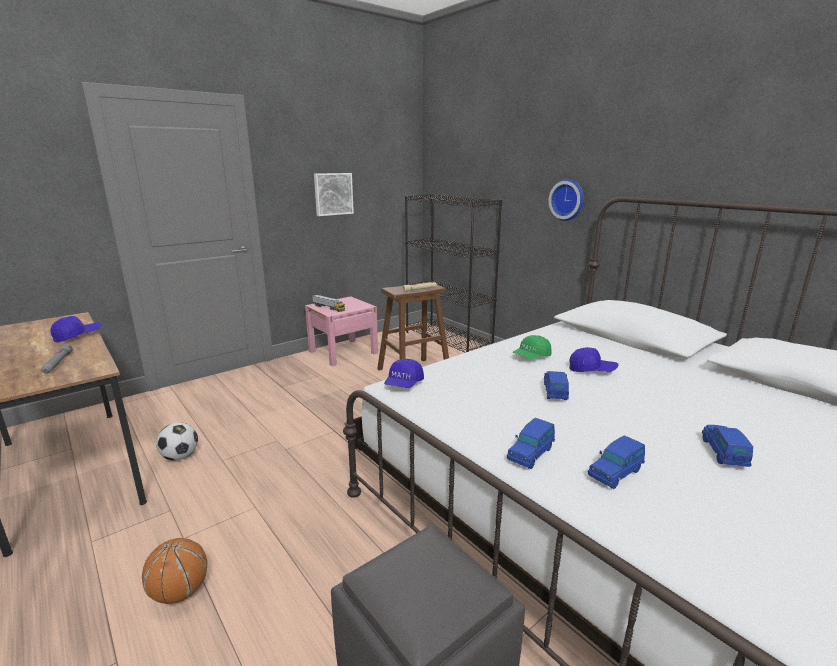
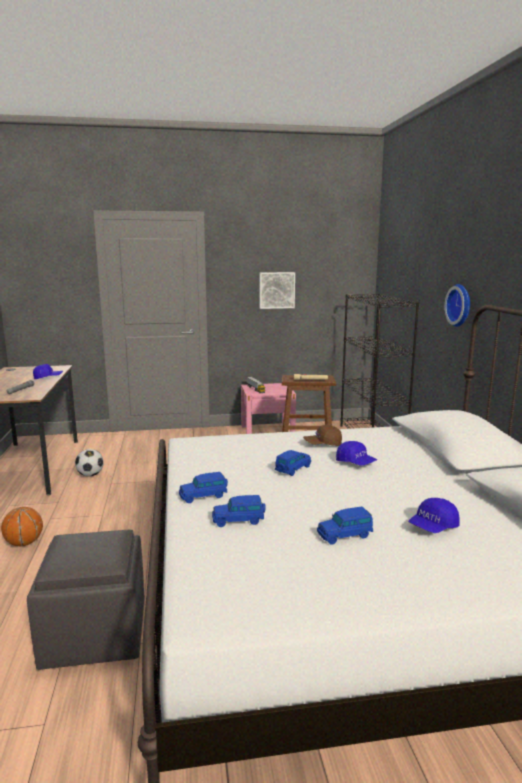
camera: 30 degrees right, 5 degrees down
blue cap [384,359,424,388] -> blue cap moved to [408,498,460,533]
green cap [513,335,551,359] -> brown cap [303,425,342,446]
blue toy car [702,425,753,467] -> blue toy car turned 150 degrees counterclockwise [317,507,373,545]

